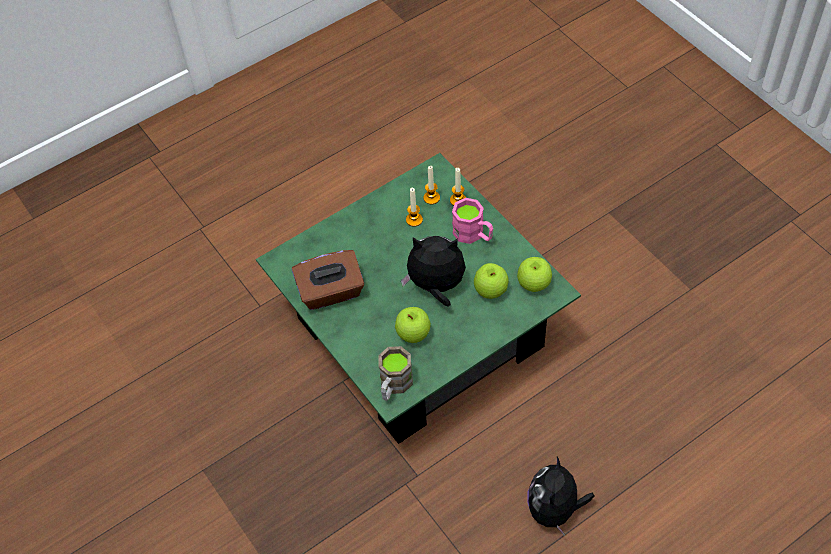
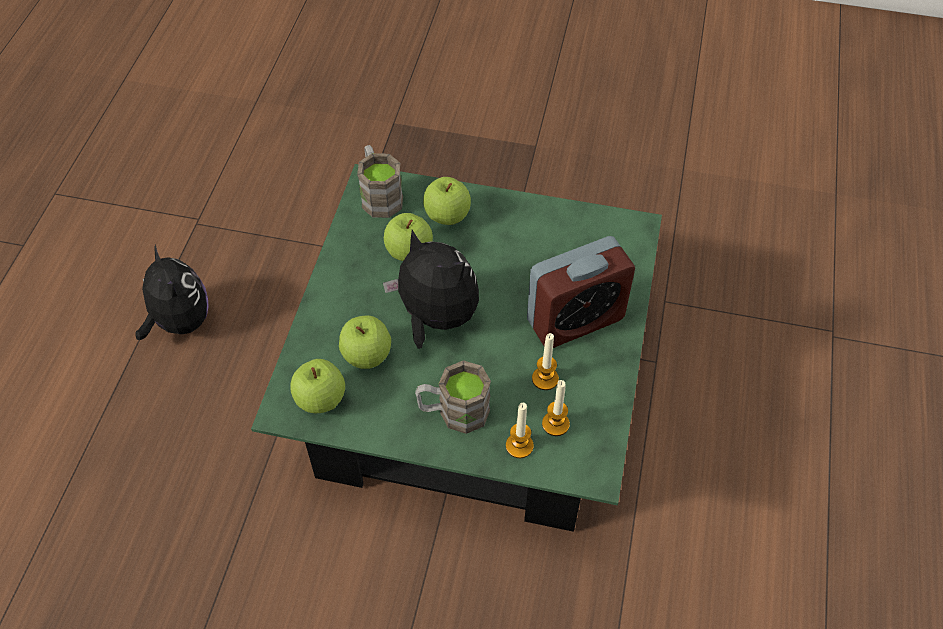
camera: 135 degrees right, 0 degrees up
brown tissue box [292,250,364,310] -> none
plush toy [401,236,466,307] -> plush toy turned 105 degrees counterclockwise [383,230,479,349]
pink mug [452,198,493,244] -> brown mug [415,360,491,434]
none -> apple [423,177,471,225]
none -> alarm clock [527,236,635,348]

